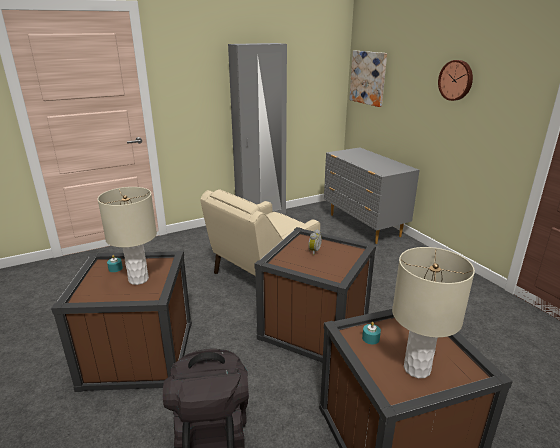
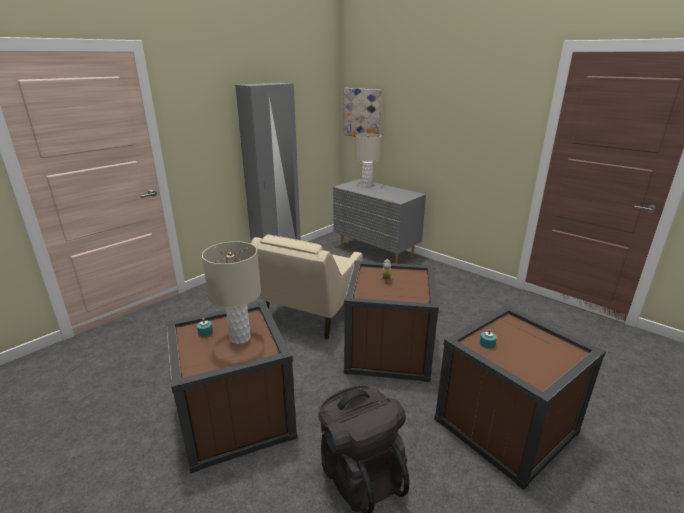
camera: 20 degrees left, 0 degrees up
beige table lamp [392,247,475,378] -> beige table lamp moved to [355,133,381,186]
wall clock [438,60,473,101] -> none

